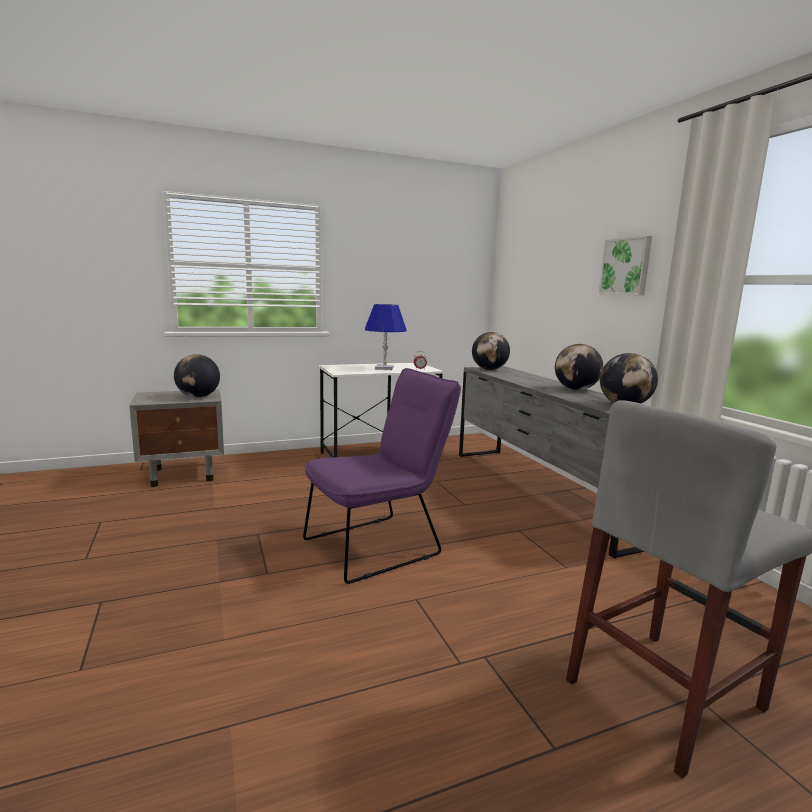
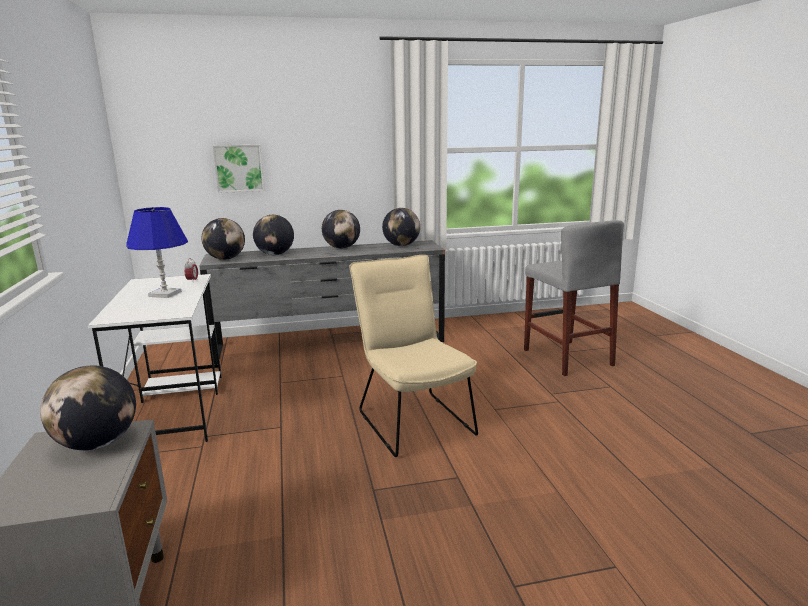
camera: 80 degrees left, 5 degrees up
purple chair [303,368,461,584] -> beige chair [349,255,478,457]
picture [599,236,652,296] -> picture moved to [213,144,265,193]
none -> globe [253,215,294,255]

